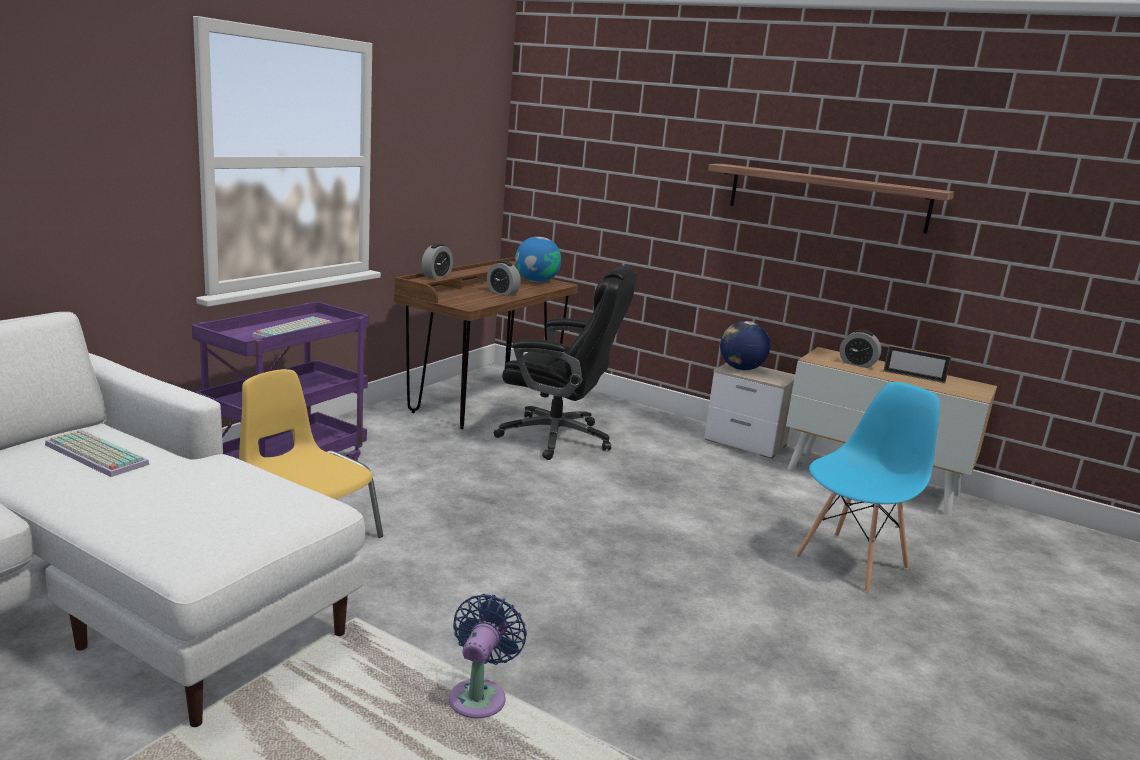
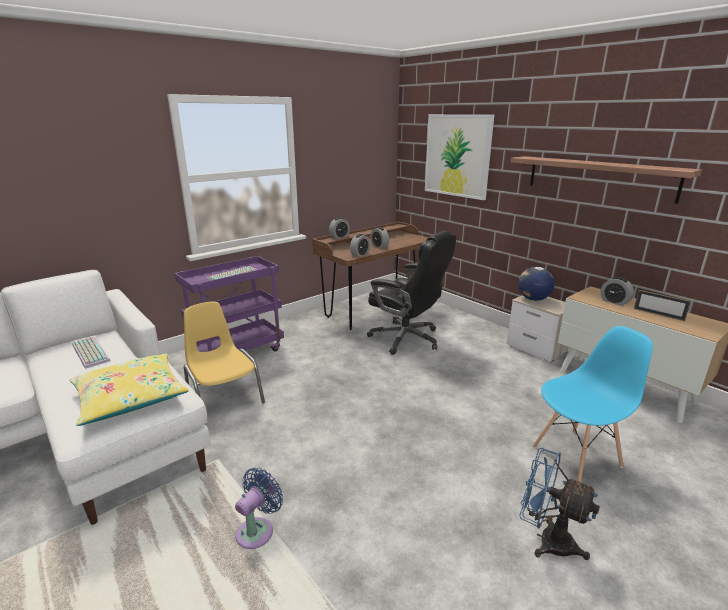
camera: 20 degrees right, 5 degrees up
globe [515,237,561,282] -> none
none -> yellow pillow [70,354,189,426]
none -> alarm clock [350,234,370,257]
none -> picture [425,114,494,200]
none -> blue fan [519,448,600,560]

